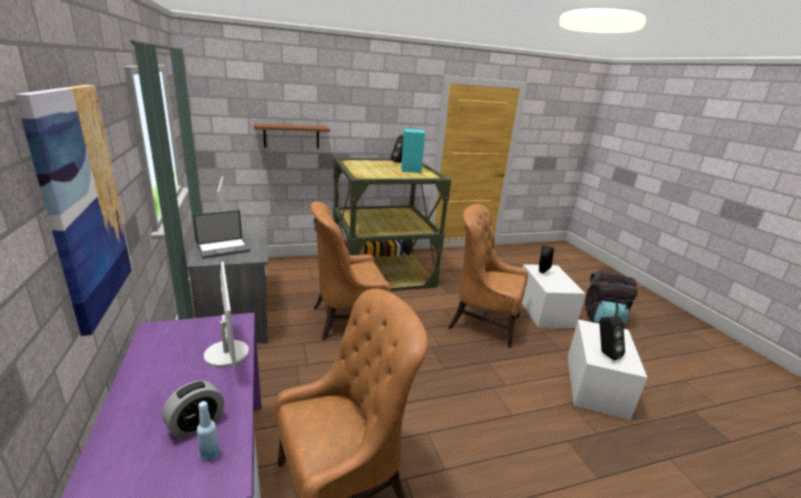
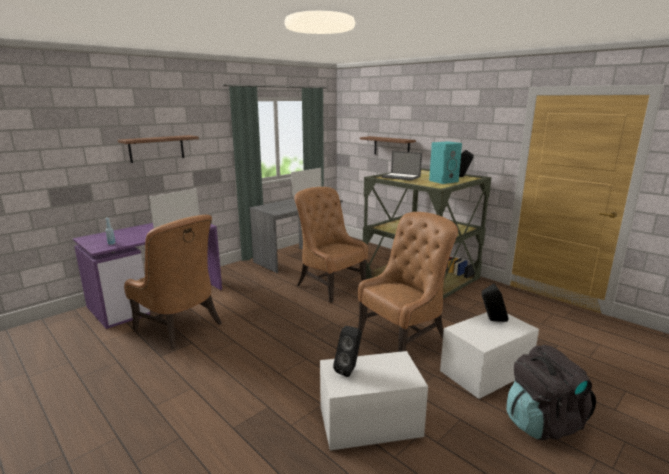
camera: 65 degrees right, 5 degrees down
picture [14,85,132,336] -> brown shelf [118,135,199,163]
alarm clock [162,380,224,439] -> none
laptop [193,210,251,259] -> laptop moved to [381,151,422,181]
brown chair [448,204,528,348] -> brown chair turned 60 degrees clockwise [358,212,458,352]

